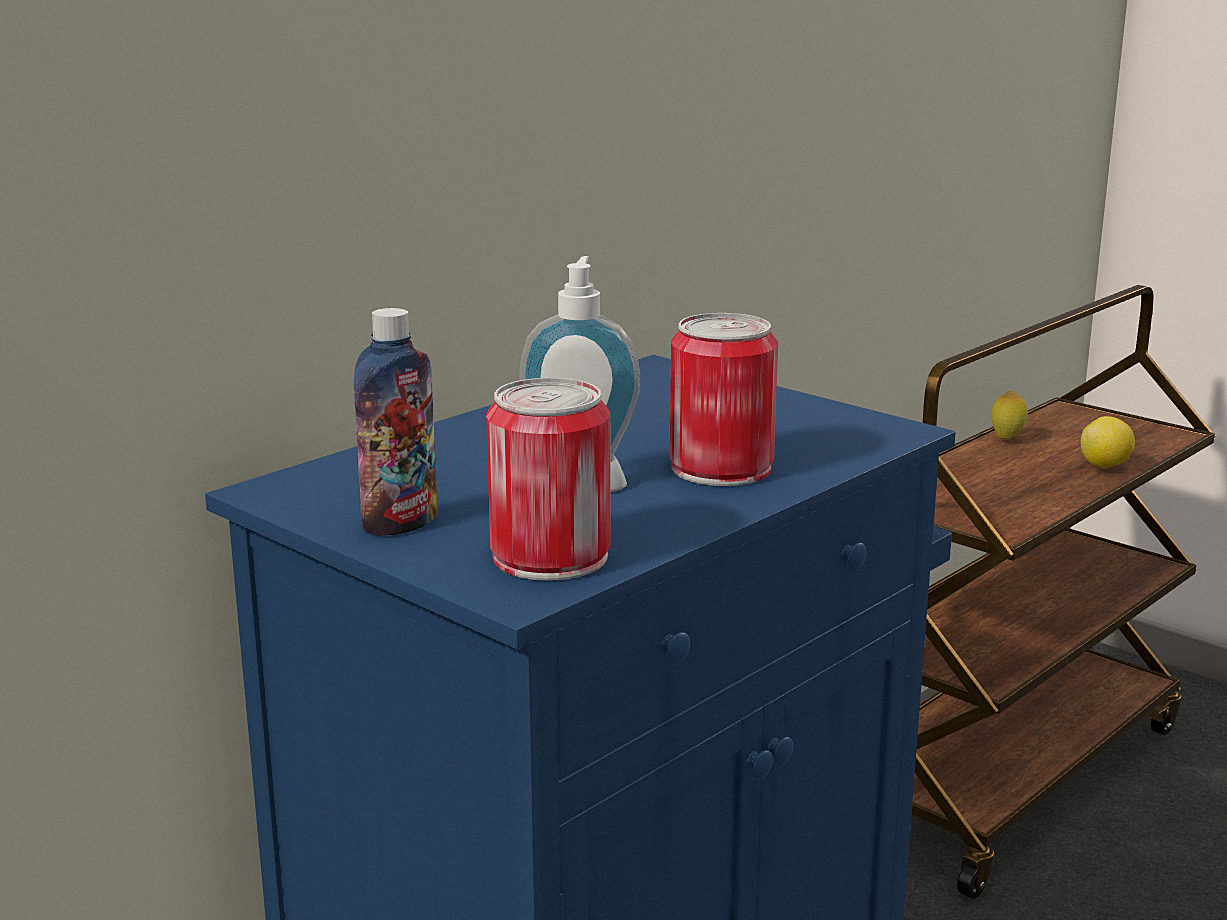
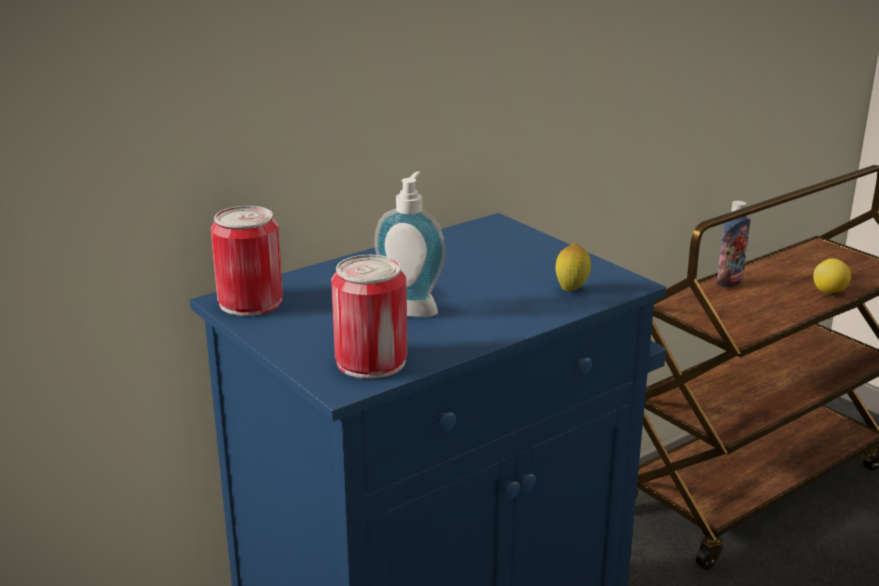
camera: 10 degrees right, 5 degrees up
bottle [354,308,437,536] -> bottle moved to [716,201,751,287]
can [670,313,778,486] -> can moved to [211,206,283,316]
lemon [991,391,1028,439] -> lemon moved to [556,243,591,291]

